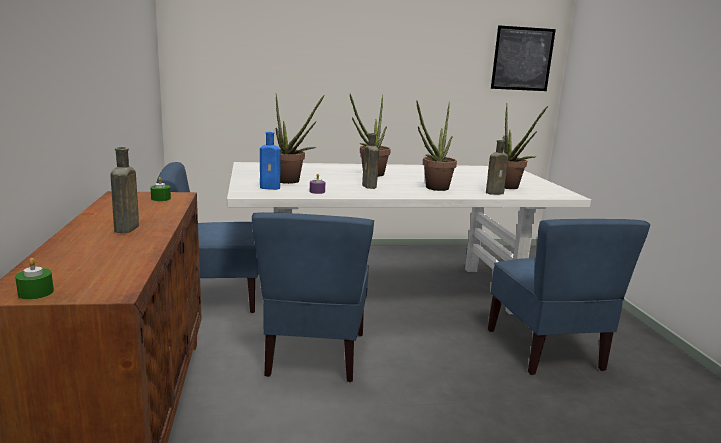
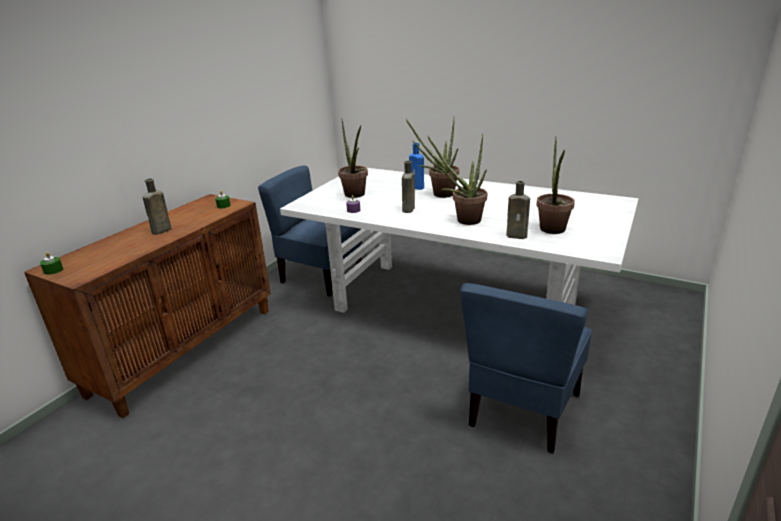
camera: 40 degrees right, 10 degrees up
blue chair [252,212,374,382] -> none
blue bottle [260,132,281,190] -> blue bottle moved to [409,143,424,190]
picture [491,25,556,91] -> none

